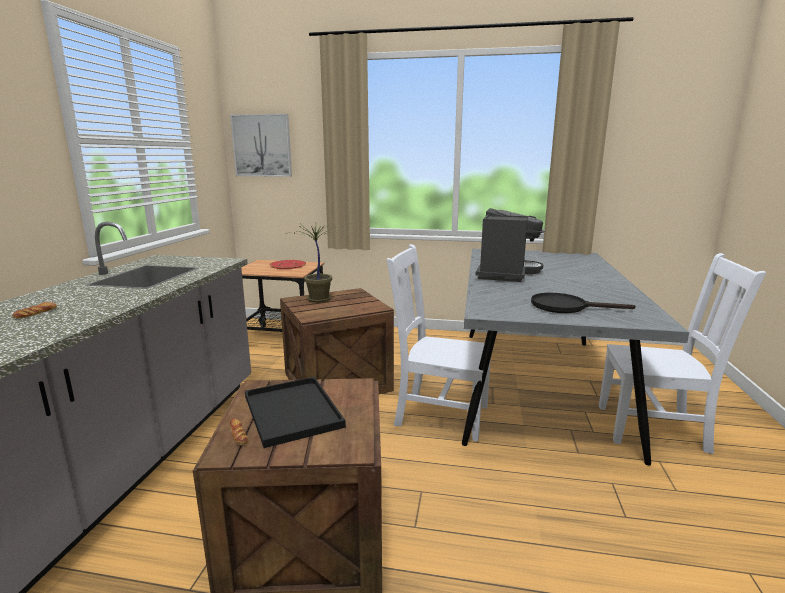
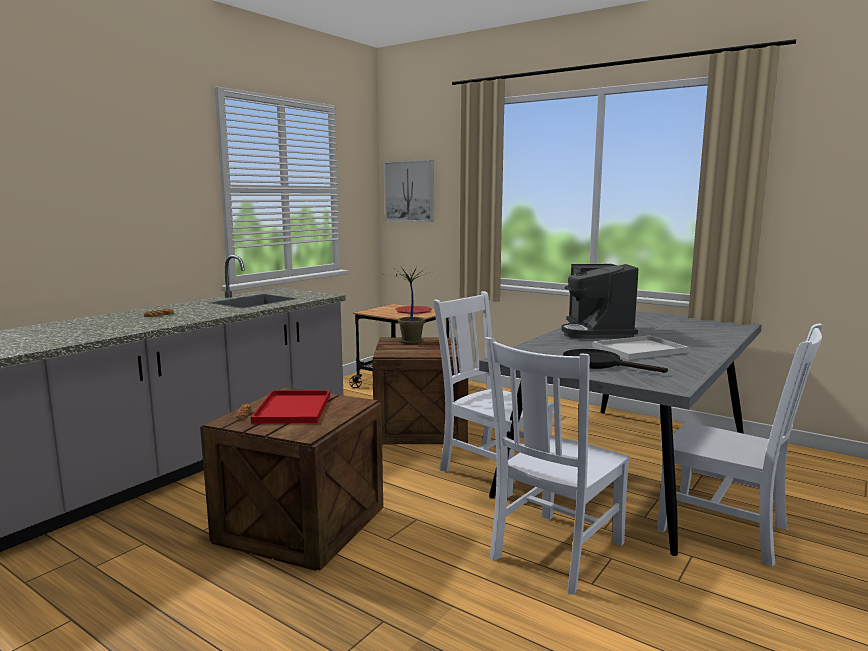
camera: 25 degrees right, 5 degrees down
black tray [245,377,346,448] -> red tray [251,390,330,424]
coffee machine [476,208,545,282] -> coffee machine turned 135 degrees clockwise [561,264,638,339]
none -> white chair [485,337,630,595]
none -> white tray [592,335,689,360]

